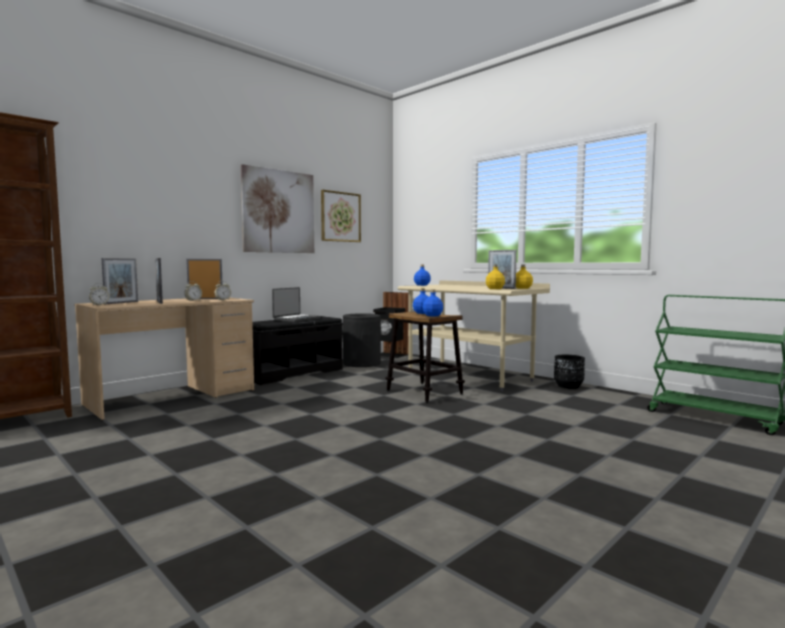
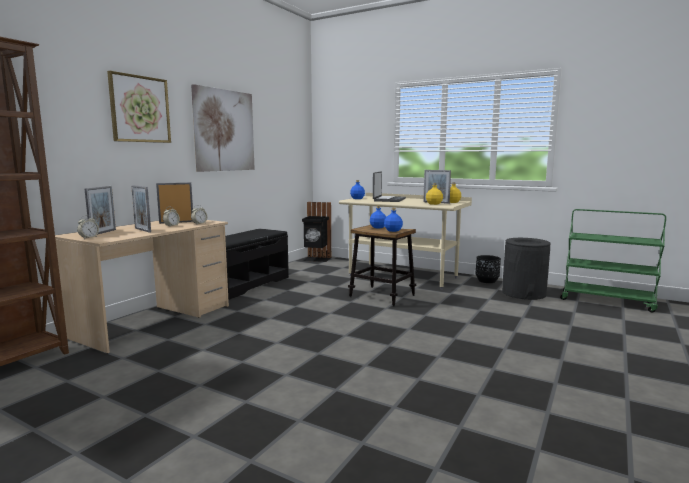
camera: 15 degrees left, 5 degrees up
laptop [272,287,321,322] -> laptop moved to [373,171,406,202]
picture [321,190,361,242] -> picture moved to [107,71,171,143]
black trash can [342,313,381,367] -> black trash can moved to [502,238,551,300]

